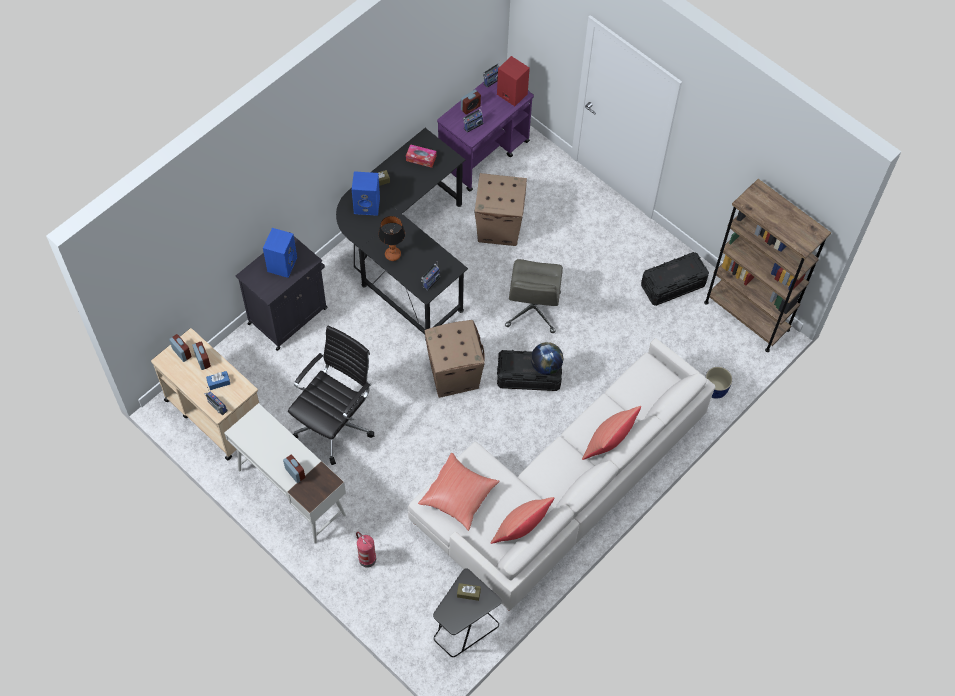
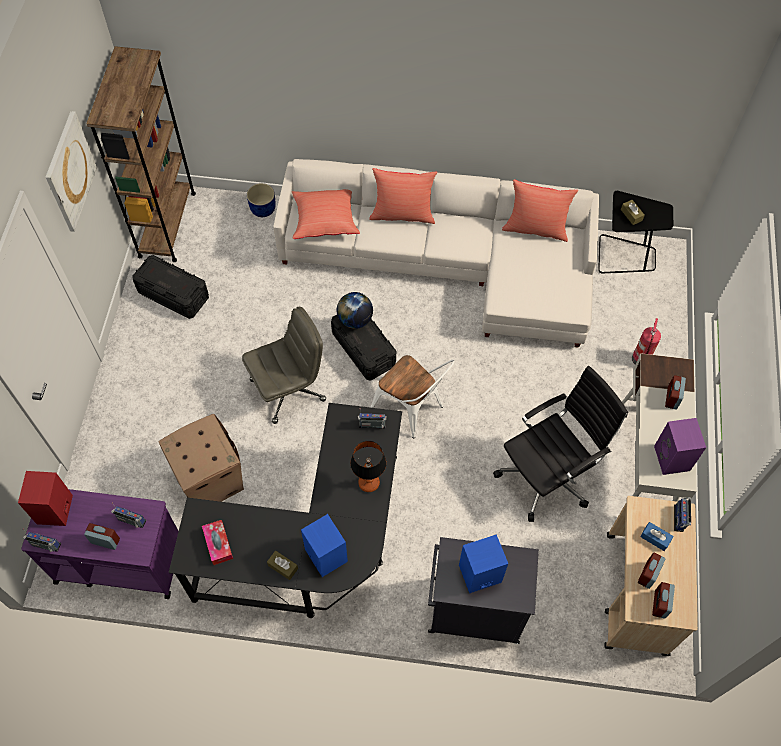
camera: 125 degrees left, 0 degrees up
black office chair [288,326,374,465] -> black office chair turned 150 degrees clockwise [493,366,628,522]
red pillow [418,453,499,531] -> red pillow moved to [291,189,360,239]
cardboard box [424,320,485,398] -> white chair [370,355,455,438]
none -> picture [46,111,97,232]
none -> purple speaker [654,418,706,475]

